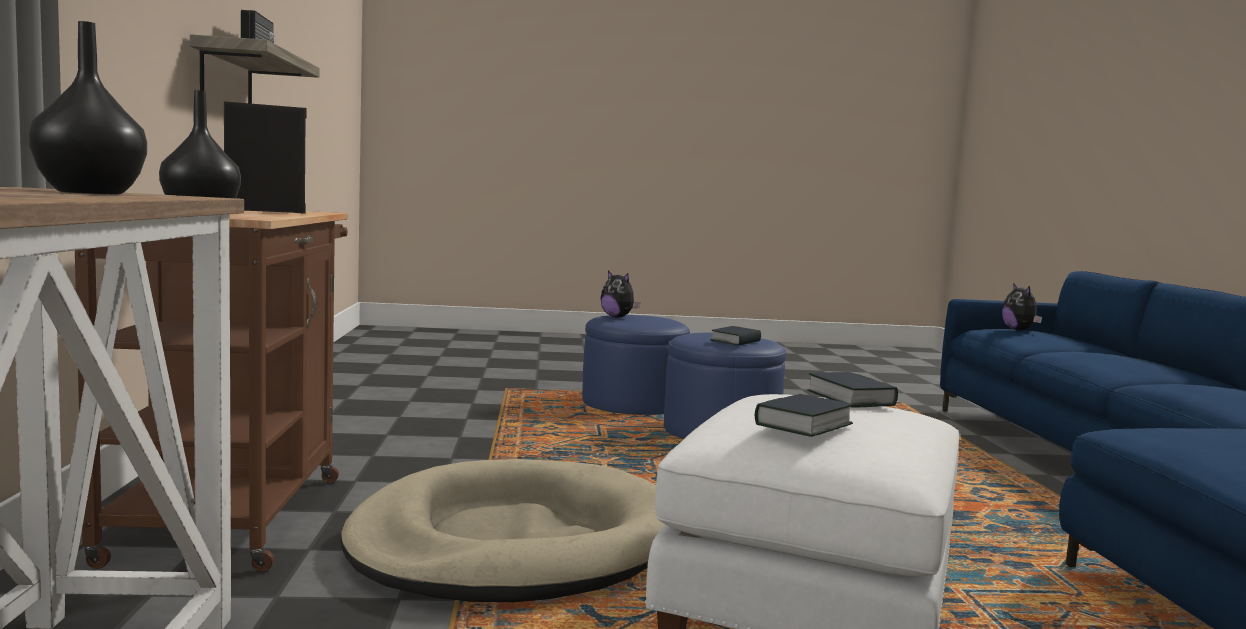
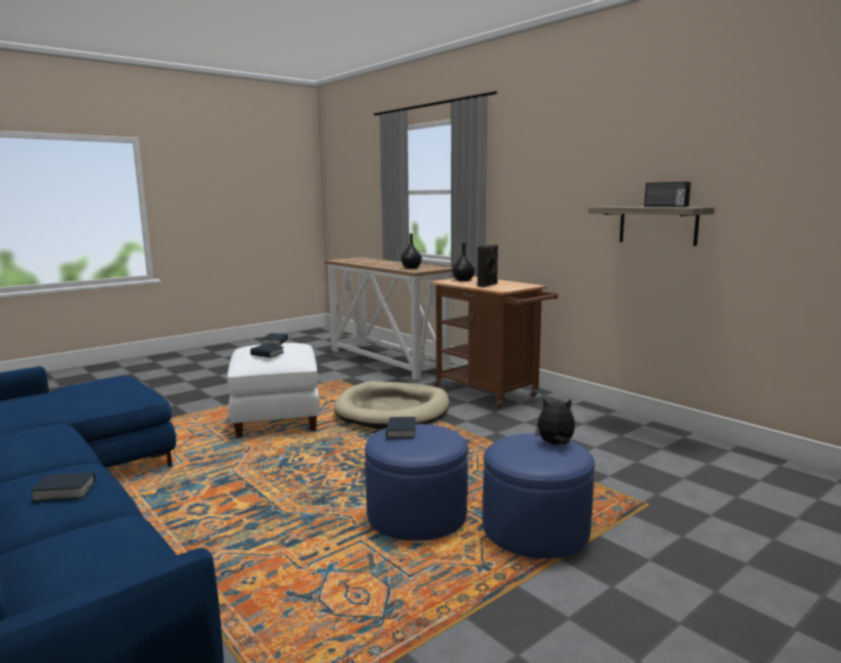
camera: 145 degrees right, 5 degrees up
plush toy [1002,283,1042,331] -> none
none -> book [30,472,95,502]

